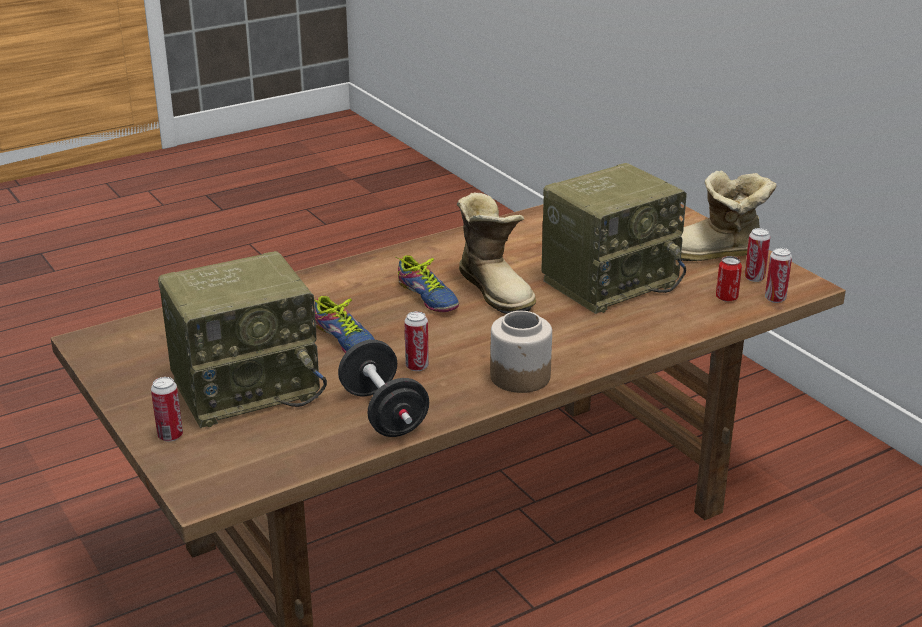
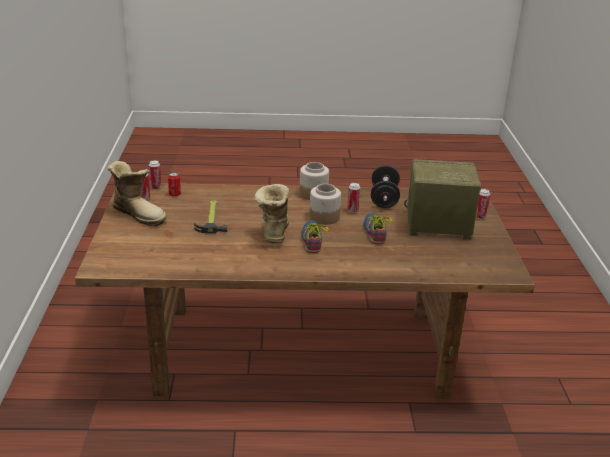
camera: 150 degrees left, 0 degrees up
radio [541,163,687,314] -> hammer [194,201,227,233]
none -> jar [309,184,341,225]

